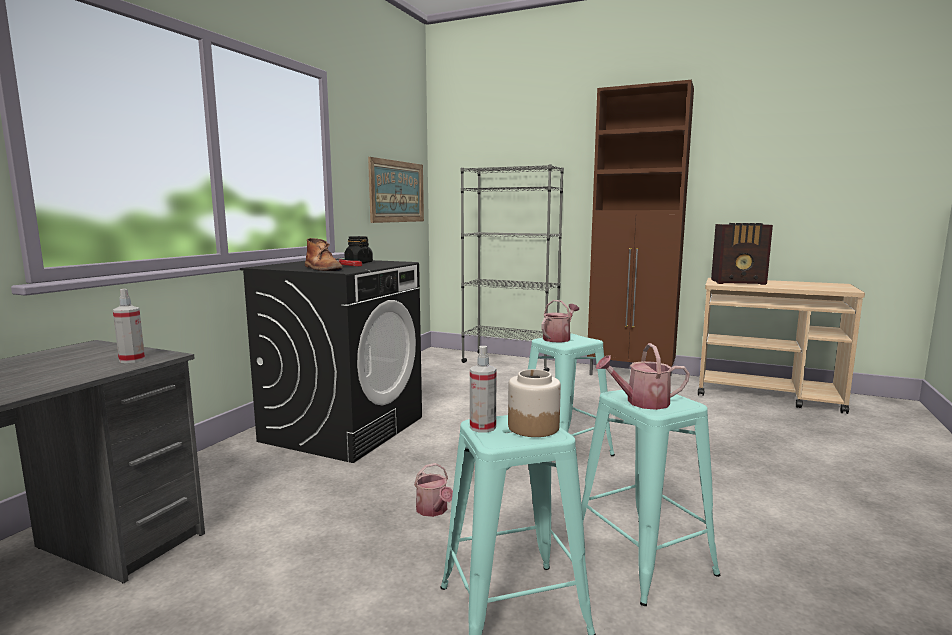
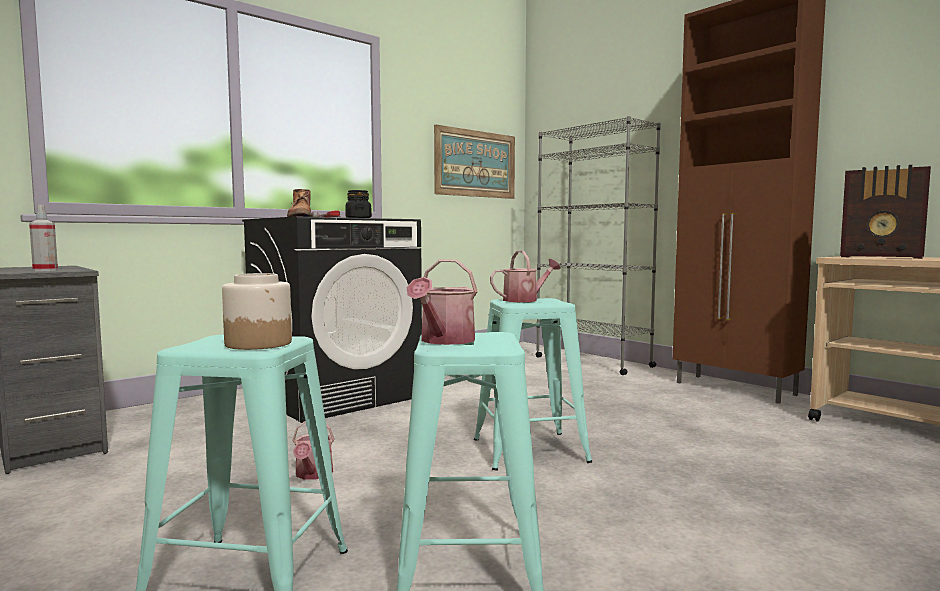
camera: 25 degrees right, 5 degrees down
spray bottle [470,346,497,433] -> none
watering can [596,343,690,410] -> watering can turned 90 degrees counterclockwise [407,259,478,345]

